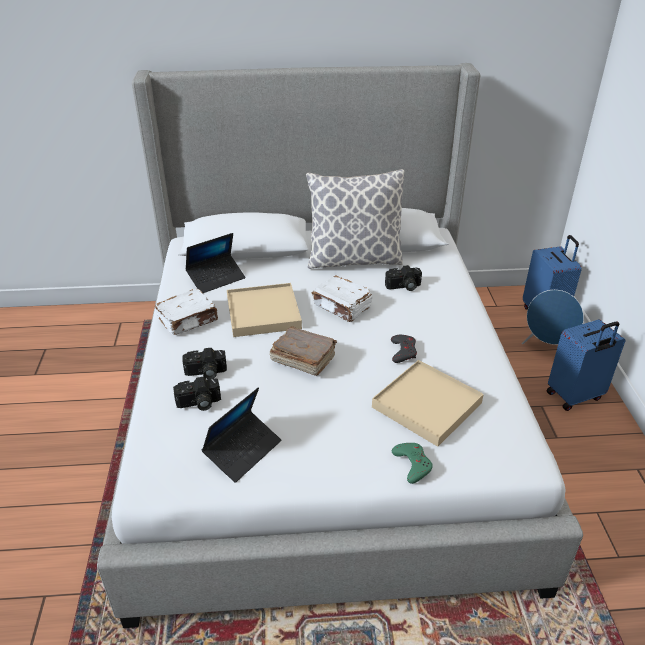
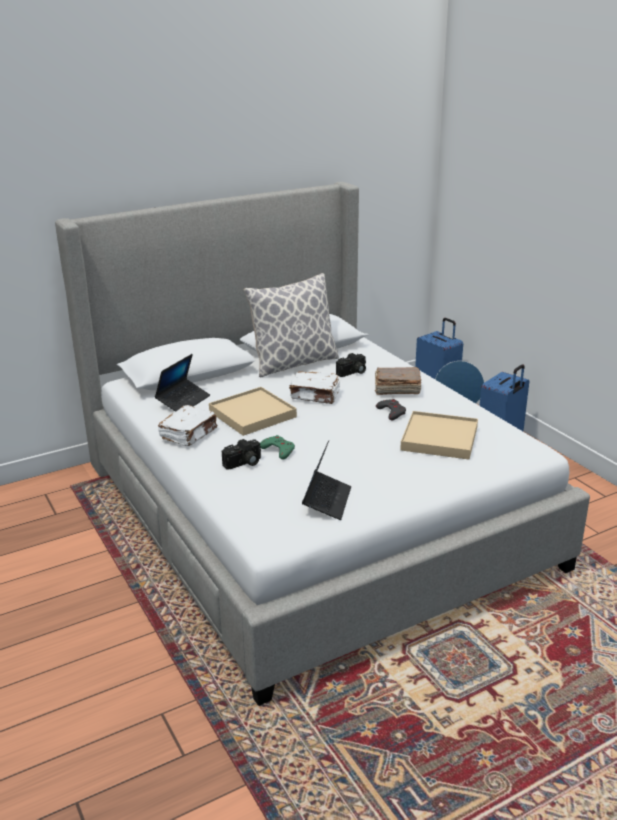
camera: 25 degrees left, 10 degrees down
camera [173,377,221,411] -> none
brown book [270,326,337,376] -> brown book moved to [375,367,421,395]
green game controller [392,443,433,484] -> green game controller moved to [260,435,295,460]

